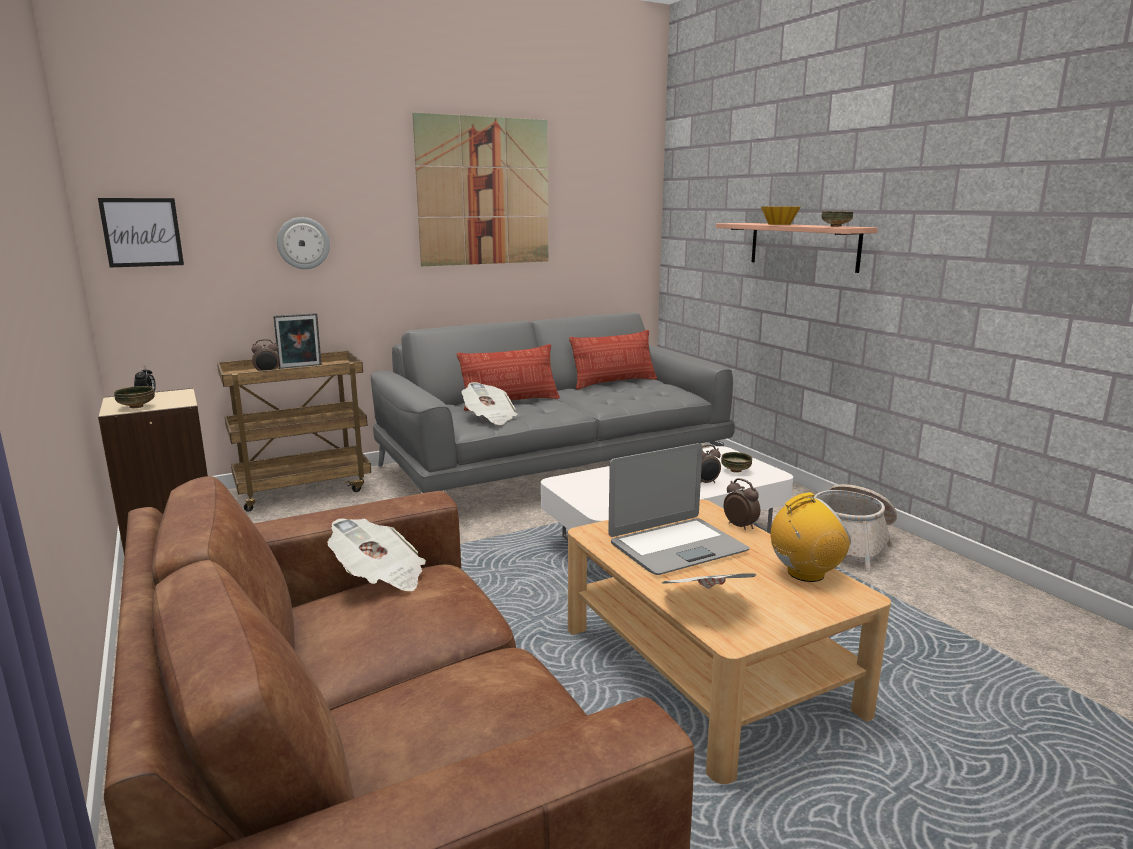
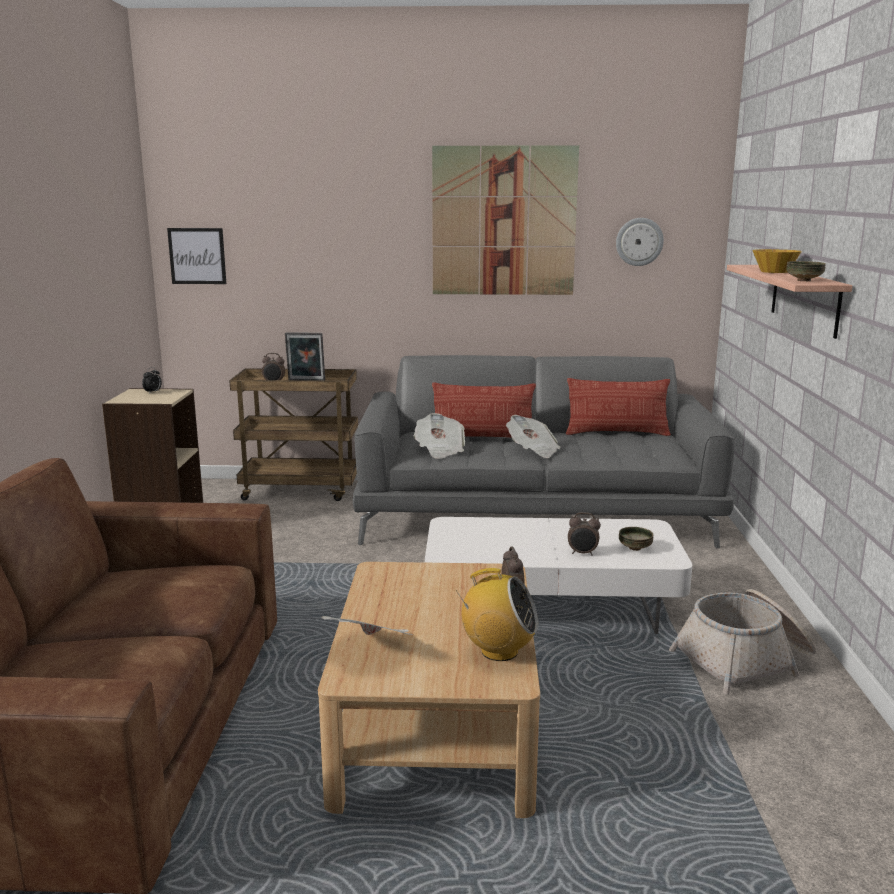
camera: 30 degrees right, 0 degrees up
bowl [114,386,155,408] -> none
wall clock [277,217,330,269] -> wall clock moved to [616,218,664,266]
newspaper [327,518,426,591] -> newspaper moved to [506,415,561,458]
laptop [608,443,749,575] -> none

